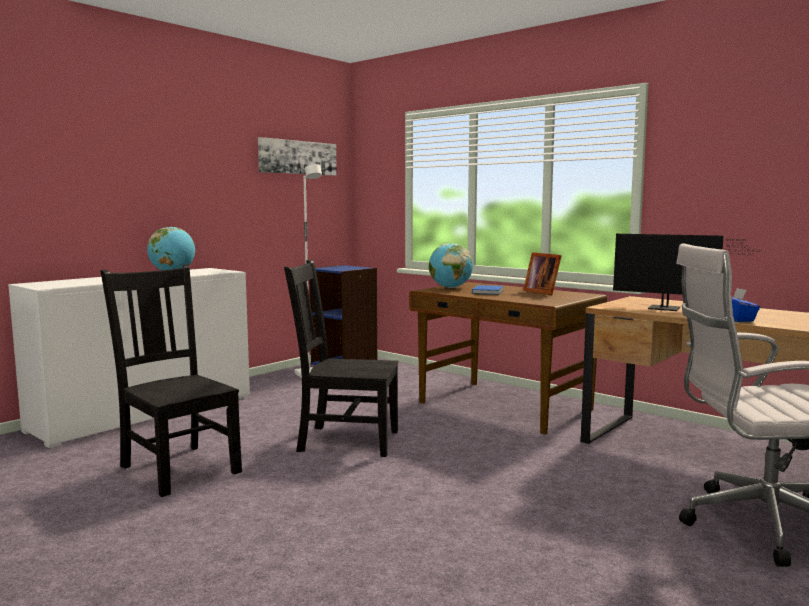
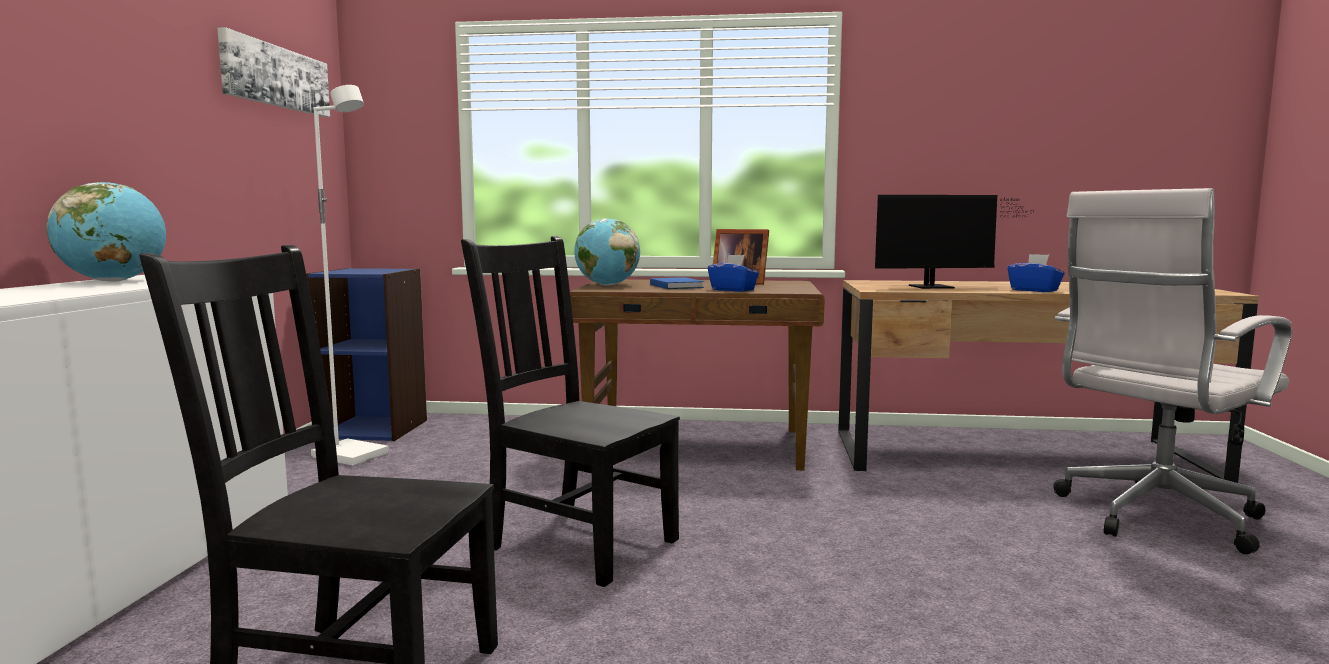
camera: 35 degrees left, 0 degrees up
black chair [284,260,398,457] -> black chair turned 60 degrees clockwise [461,236,680,587]
none -> blue tissue box [708,254,759,292]

